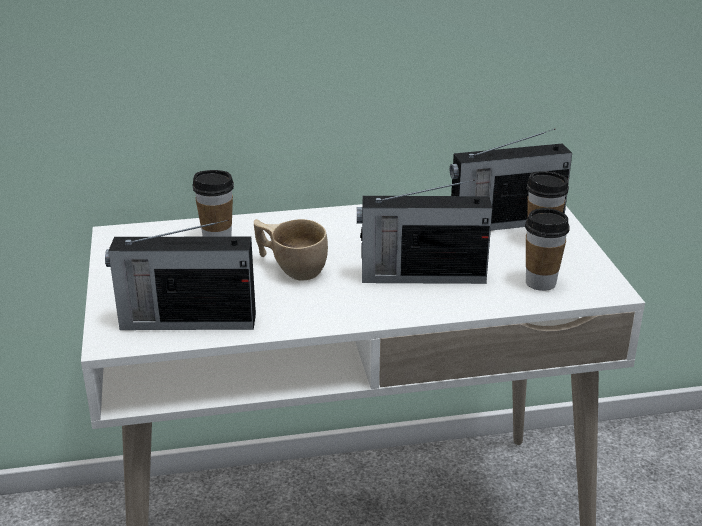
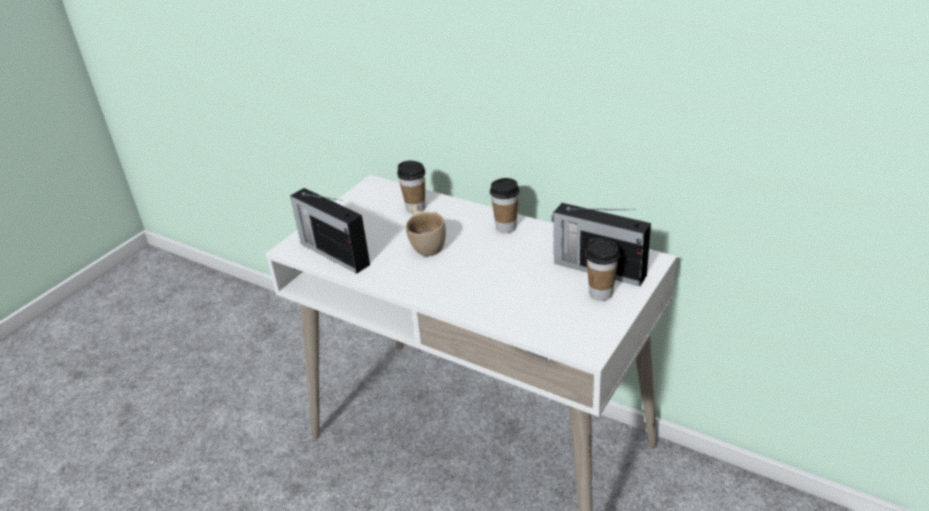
camera: 45 degrees right, 5 degrees up
radio [357,180,492,284] -> none
cup [525,208,570,291] -> cup moved to [490,178,519,233]

